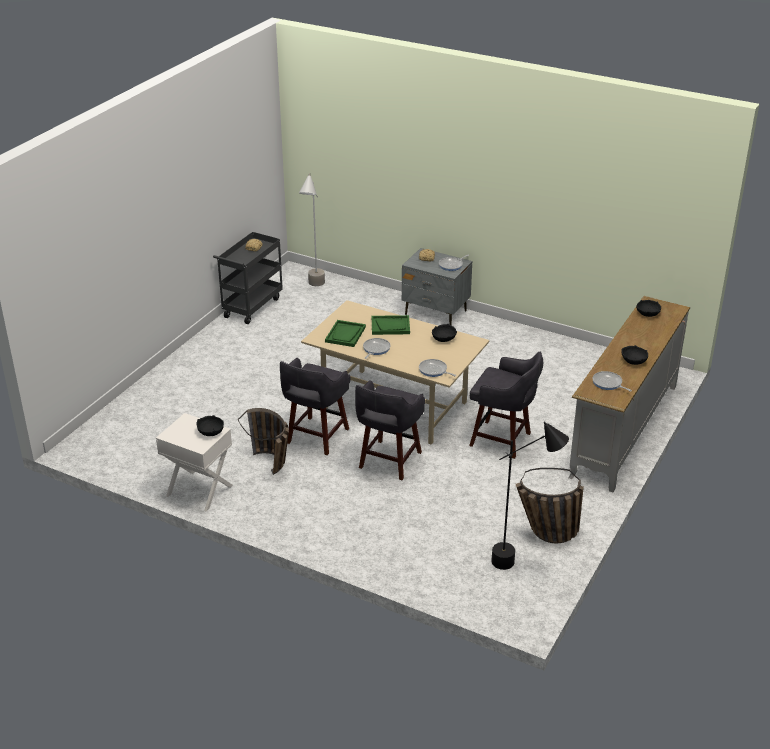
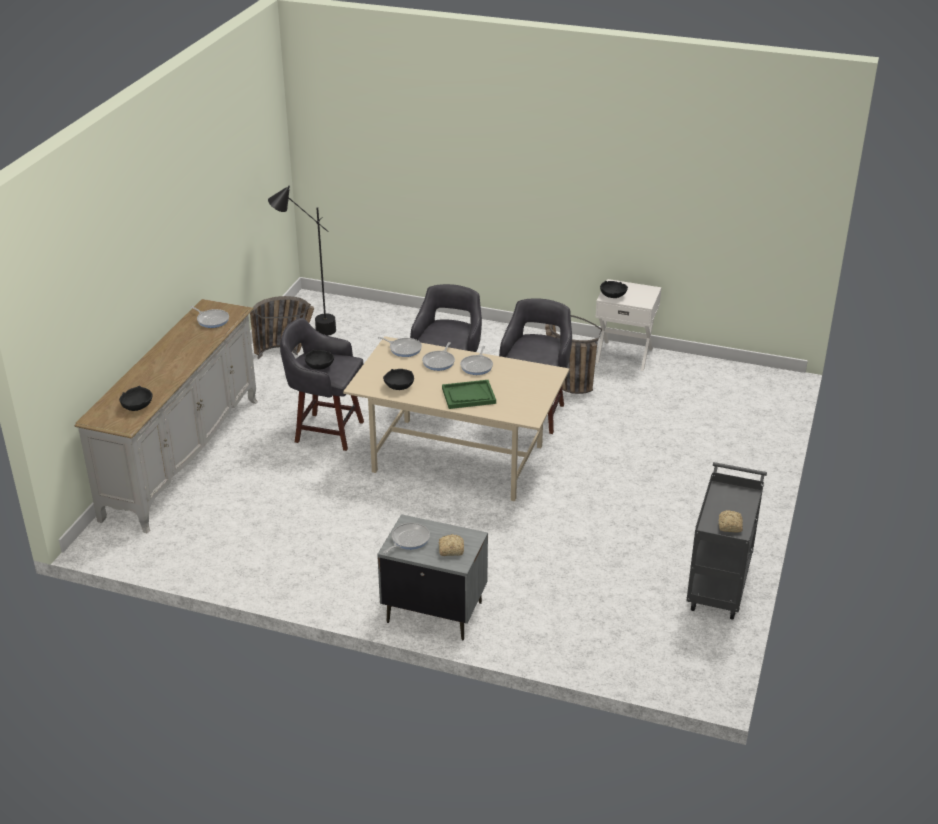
camera: 170 degrees right, 0 degrees up
grey floor lamp [299,173,325,286] -> none
green tray [325,320,366,347] -> none
black bowl [621,345,648,365] -> black bowl moved to [305,349,334,369]
none -> frying pan [422,342,455,371]

